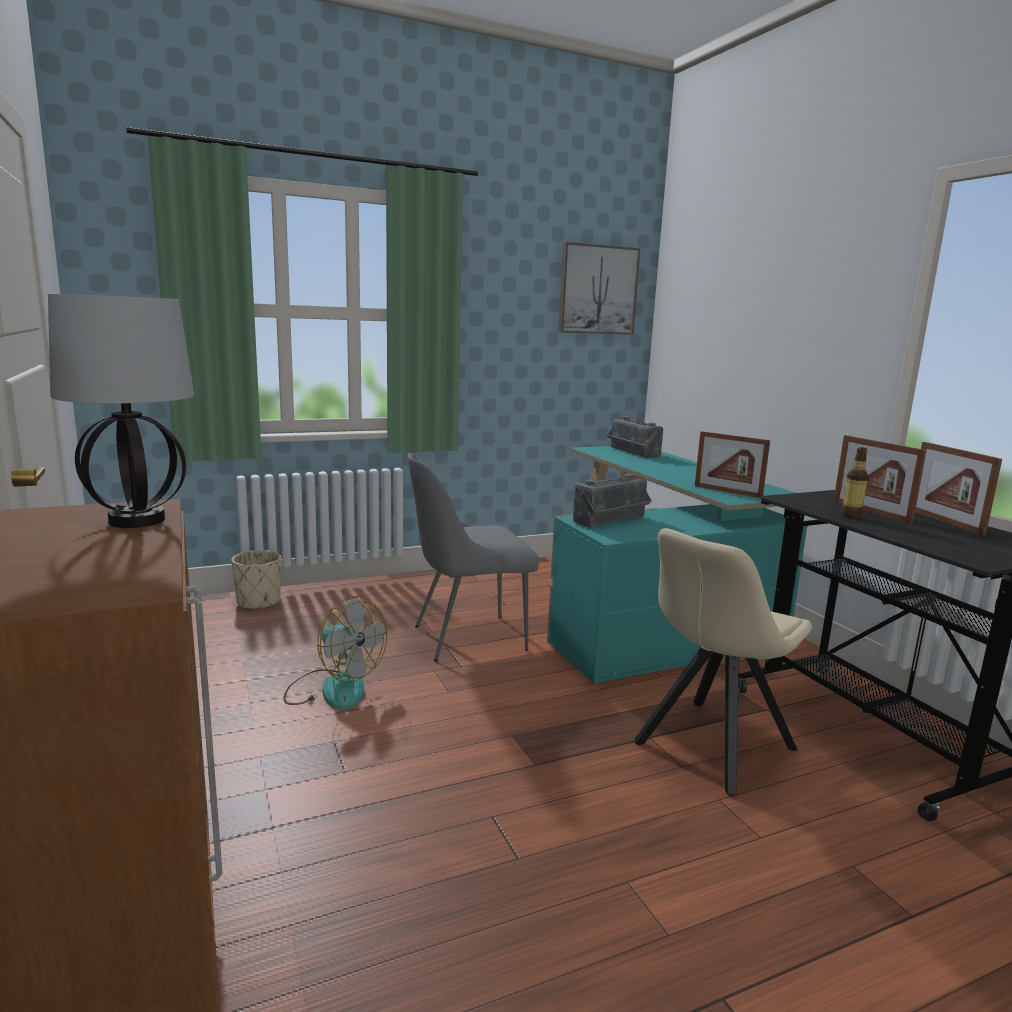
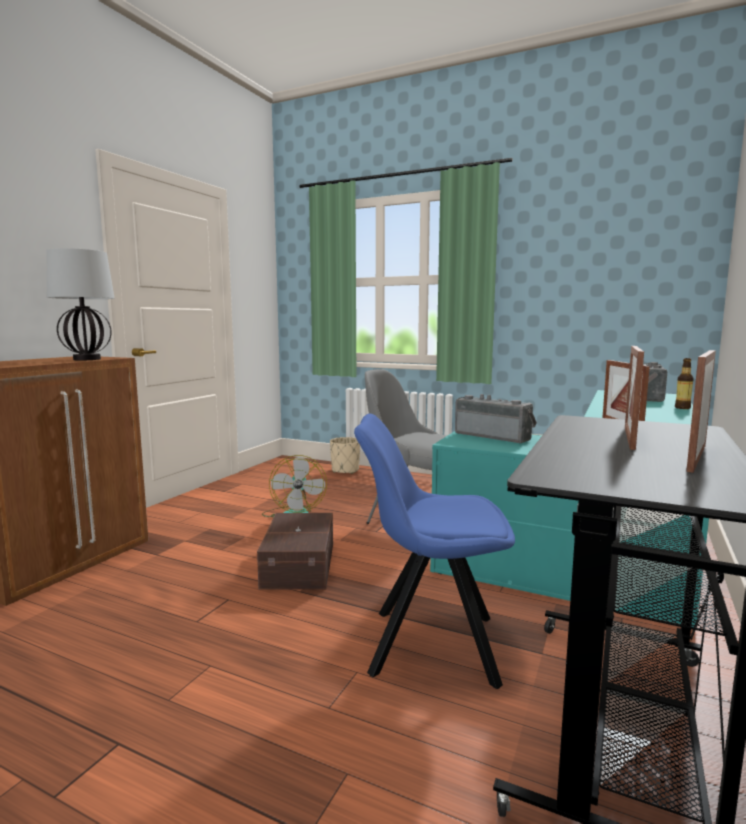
camera: 50 degrees right, 5 degrees down
picture [559,242,640,335] -> none
radio [573,474,652,527] -> radio turned 150 degrees counterclockwise [455,394,537,444]
beige chair [634,528,812,796] -> blue chair [354,414,515,689]
bottle [841,447,868,519] -> bottle moved to [675,358,694,409]
none -> brown storage box [257,513,333,590]

